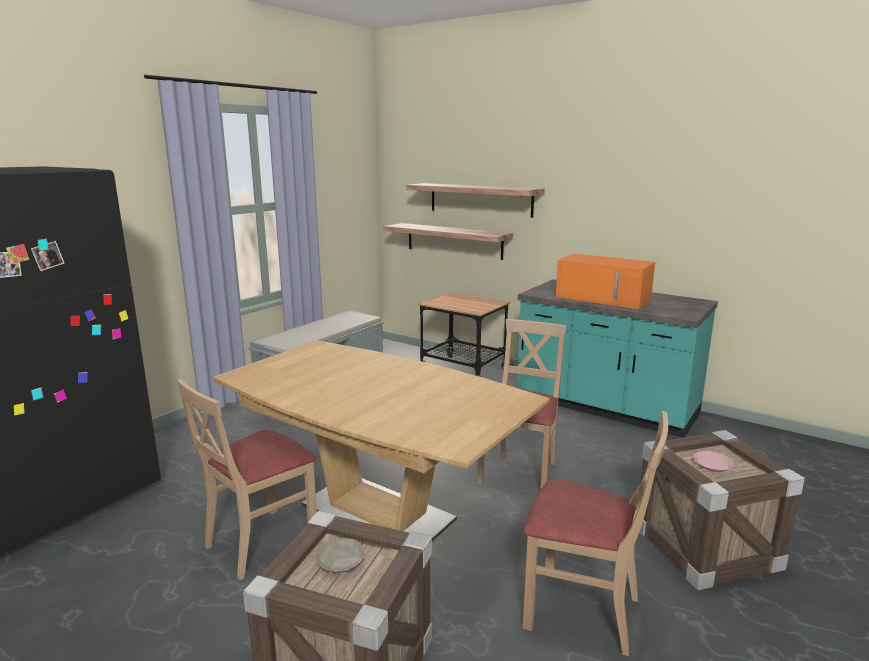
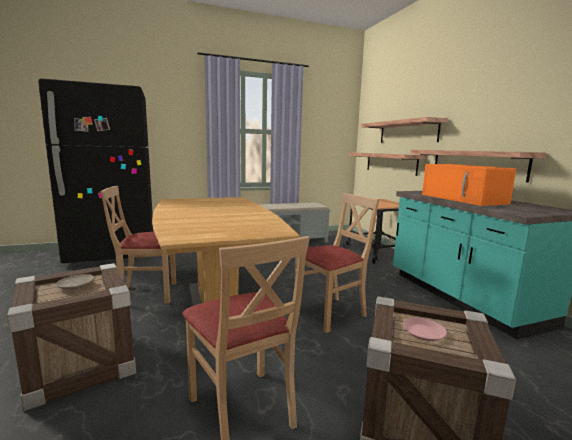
camera: 35 degrees right, 5 degrees down
none -> shelf [410,150,546,183]

